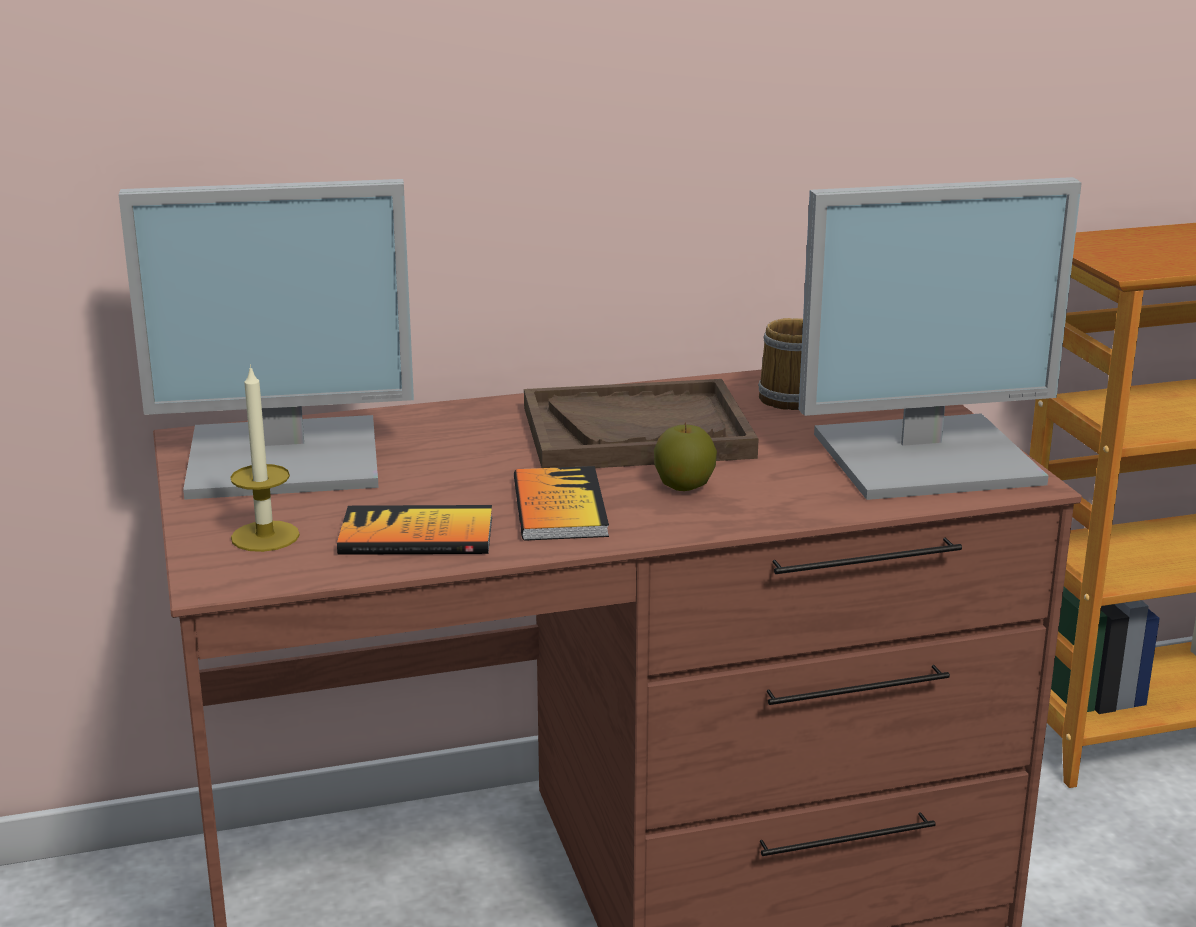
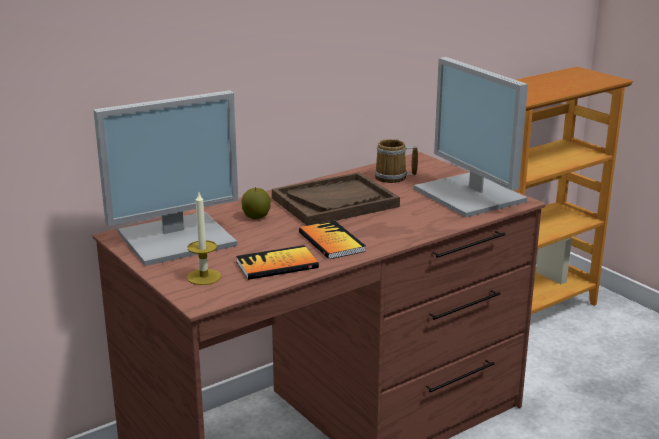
camera: 20 degrees left, 0 degrees up
apple [654,422,717,491] -> apple moved to [241,187,271,219]
monitor [799,177,1082,500] -> monitor turned 90 degrees clockwise [414,57,528,217]

